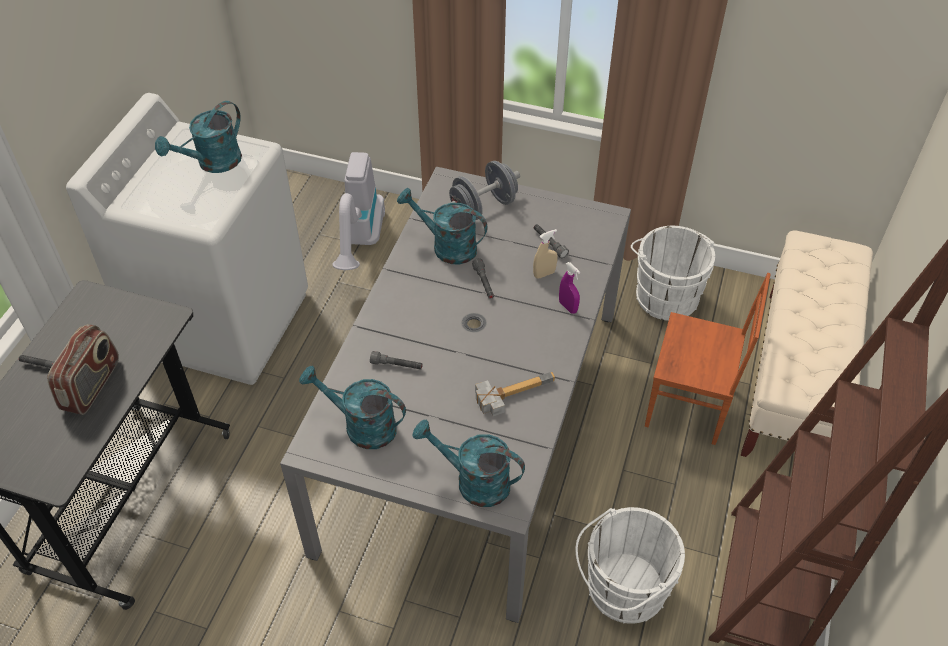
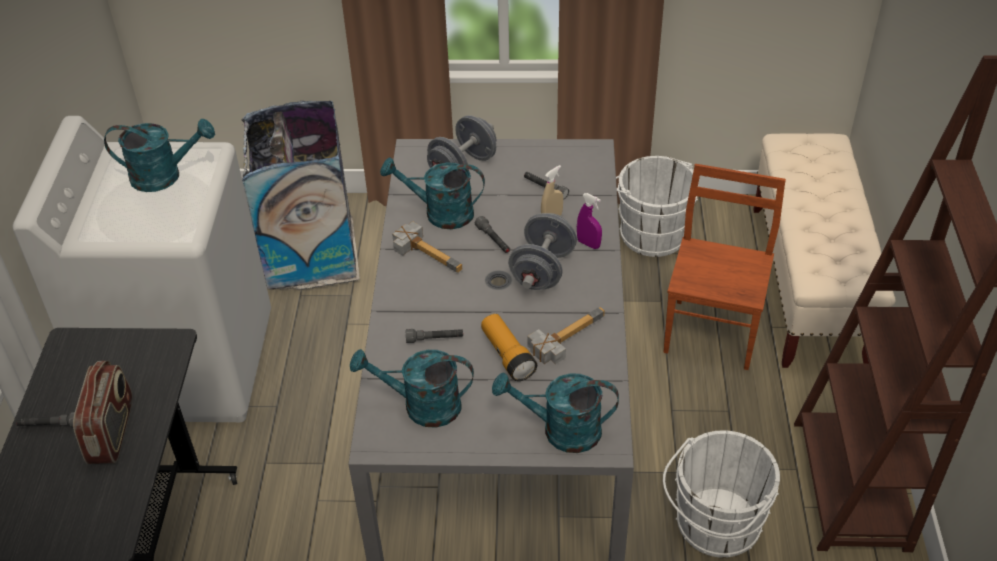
camera: 15 degrees left, 5 degrees down
turquoise watering can [155,101,242,173] -> turquoise watering can turned 120 degrees counterclockwise [104,119,215,192]
vacuum cleaner [332,152,385,270] -> trash can [242,101,359,290]
brown chair [645,273,771,445] -> brown chair turned 75 degrees counterclockwise [663,164,786,370]
none -> hammer [392,221,462,273]
none -> flashlight [481,314,537,381]
none -> grey dumbbell [508,213,577,290]

